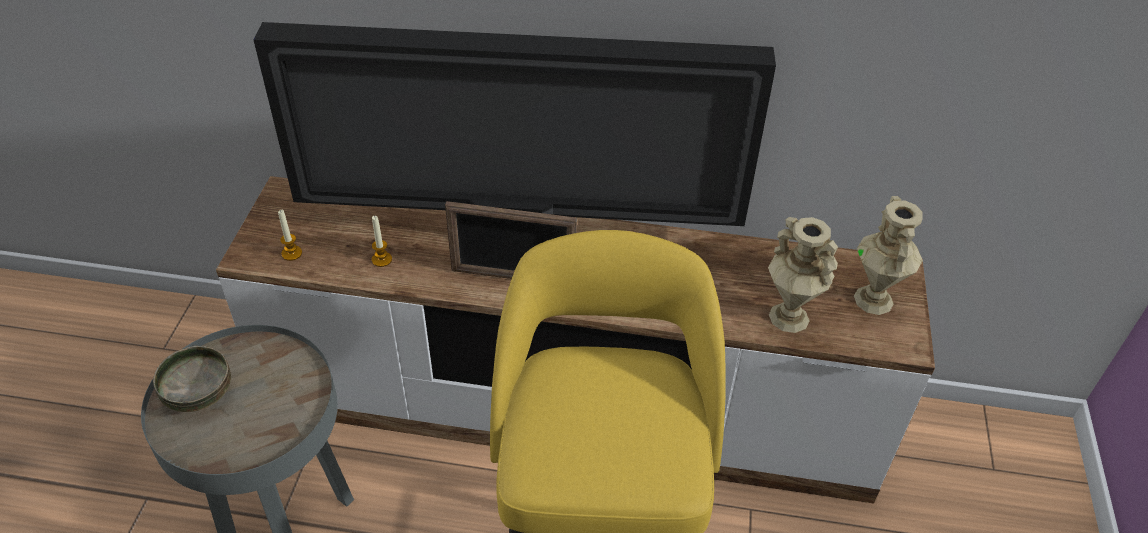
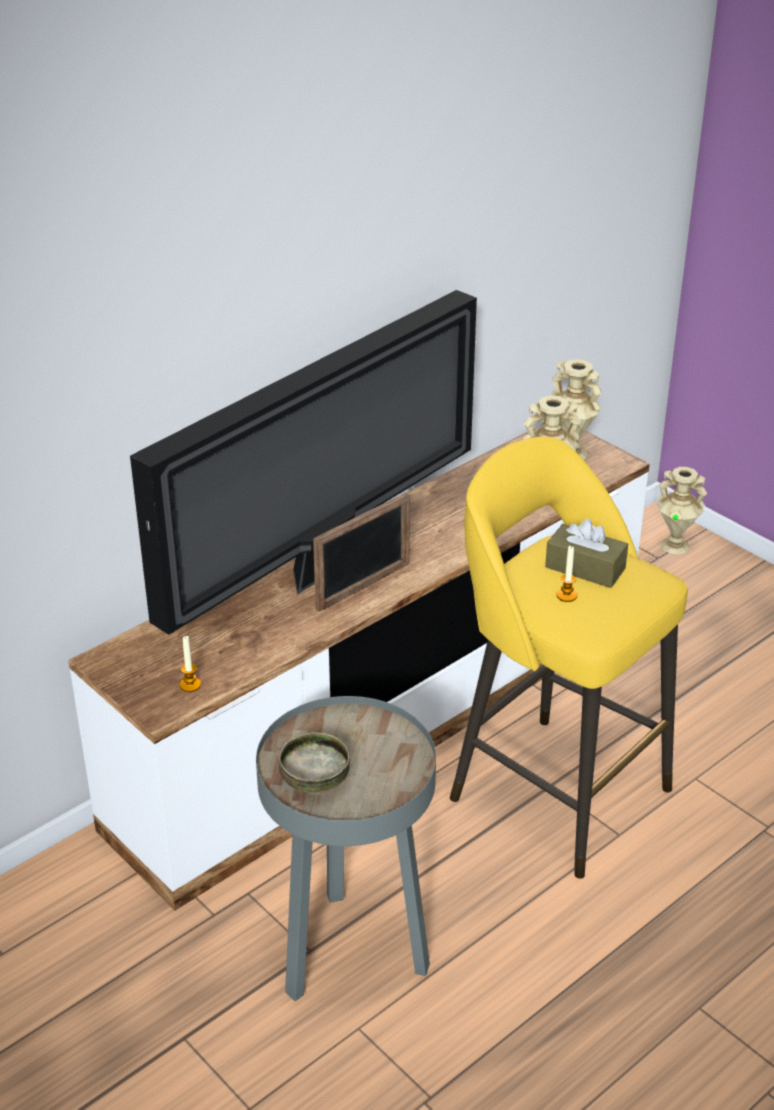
camera: 50 degrees left, 10 degrees down
candle [372,216,392,267] -> candle moved to [556,545,577,602]
none -> brown tissue box [545,519,628,588]
none -> beige vase [657,467,707,554]

